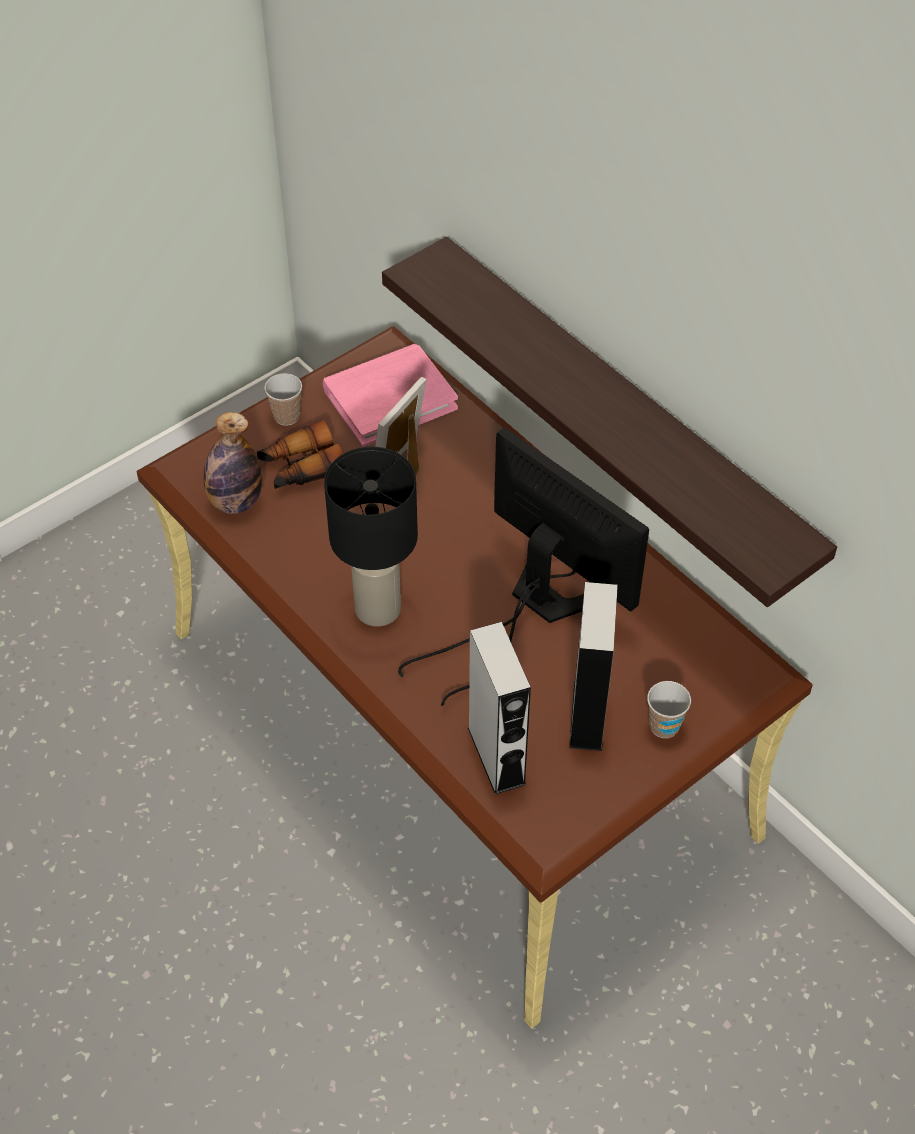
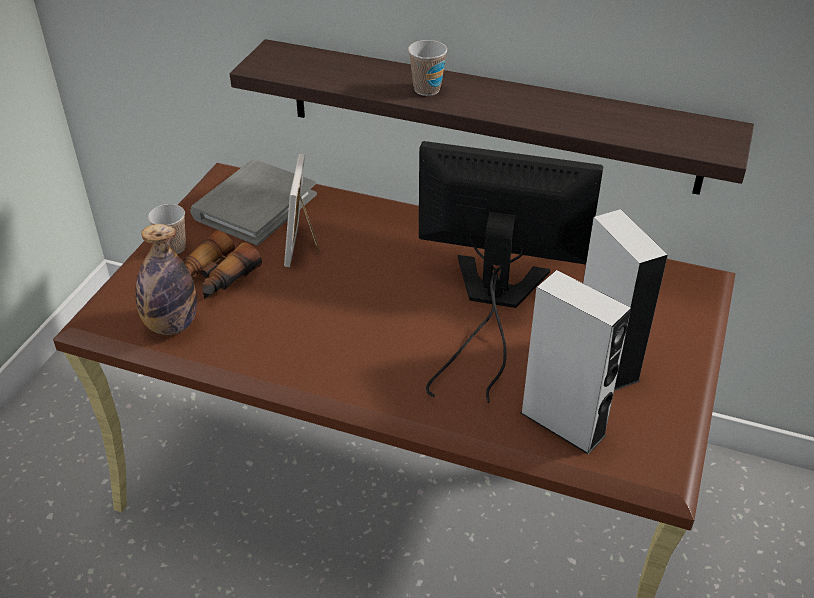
camera: 30 degrees left, 10 degrees down
pink book [323,344,458,447] -> grey book [190,160,317,245]
black table lamp [324,447,418,627] -> none
cup [647,681,691,738] -> cup moved to [408,40,447,96]

